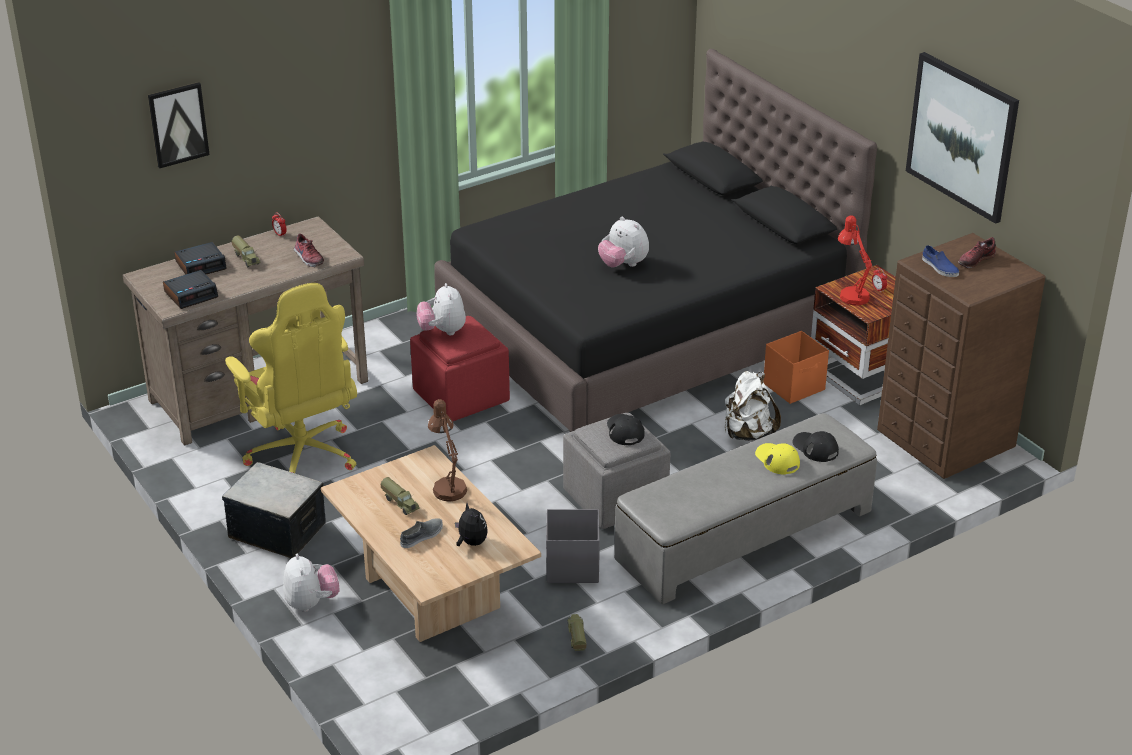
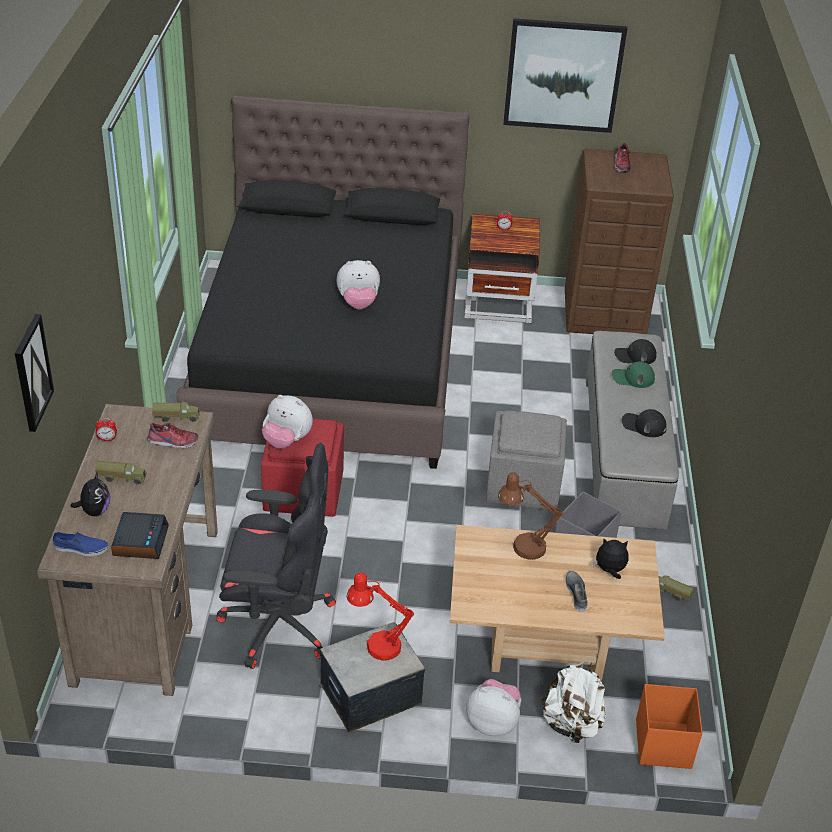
camera: 55 degrees left, 5 degrees up
alarm clock [174,242,227,275] -> plush toy [71,471,110,516]
yellow office chair [225,283,357,473] -> black office chair [216,442,336,669]
toy truck [381,477,420,515] -> toy truck moved to [152,402,200,422]
black cap [607,414,644,445] -> black cap moved to [622,409,667,437]
white backpack [724,371,781,441] -> white backpack moved to [541,661,606,743]
yellow cap [755,443,800,475] -> green cap [612,361,655,388]
orange storage box [763,331,829,404] -> orange storage box moved to [636,684,702,769]
red table lamp [838,215,872,306] -> red table lamp moved to [347,572,414,661]
blue shoe [922,245,959,277] -> blue shoe moved to [53,532,109,556]

